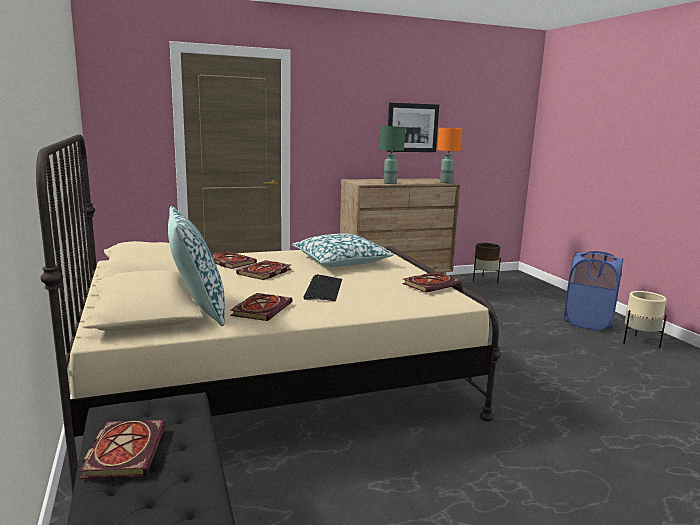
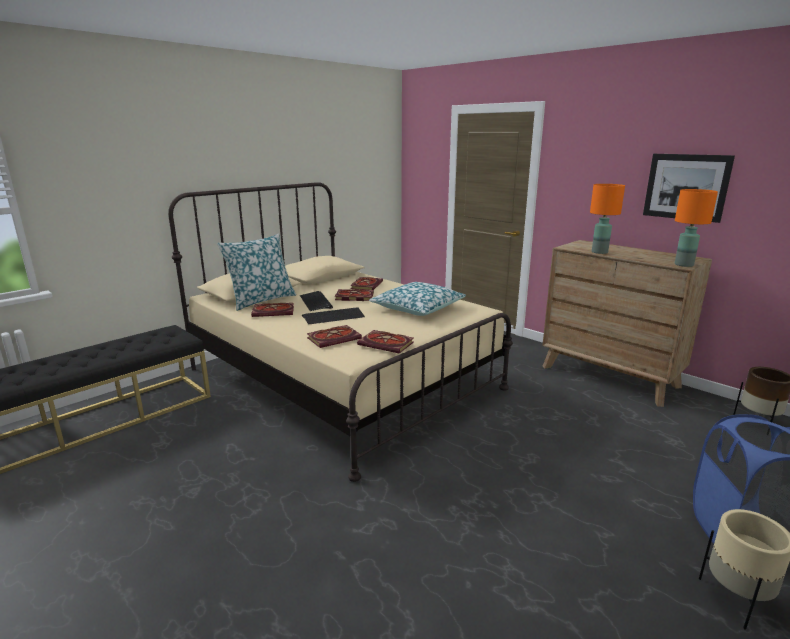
camera: 65 degrees right, 5 degrees up
book [79,420,166,479] -> book moved to [307,325,362,348]
green table lamp [380,126,405,184] -> orange table lamp [590,184,625,254]
none -> keyboard [300,291,333,311]

